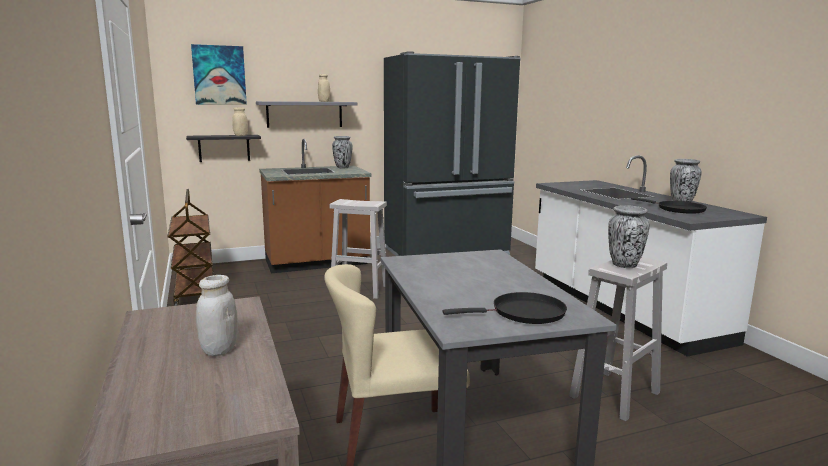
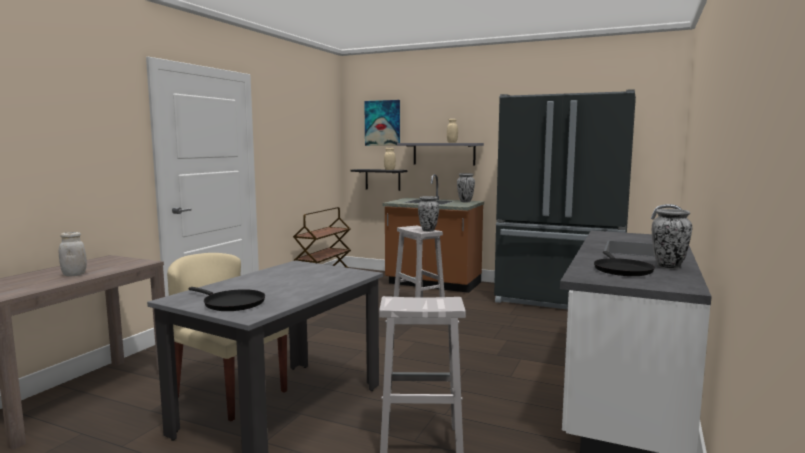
camera: 45 degrees right, 5 degrees down
vase [608,205,650,268] -> vase moved to [418,196,439,231]

